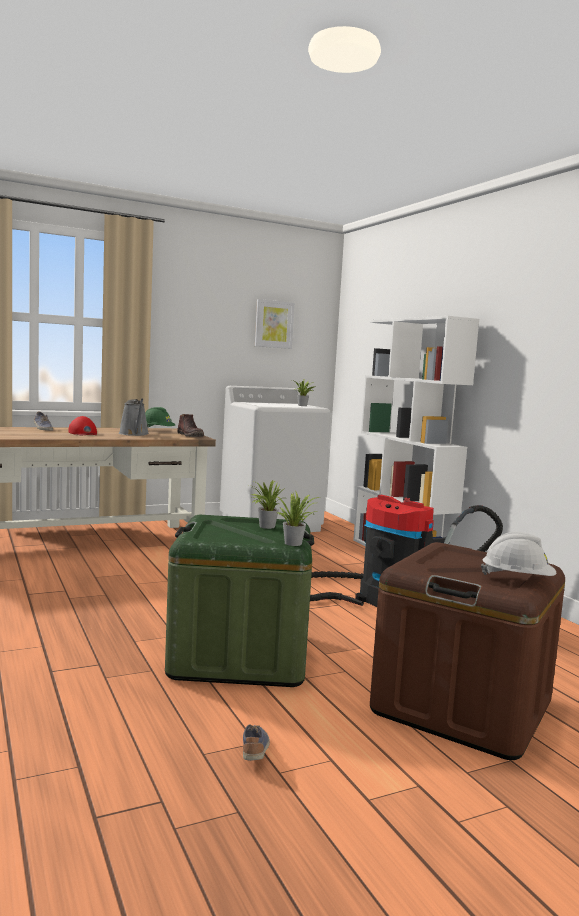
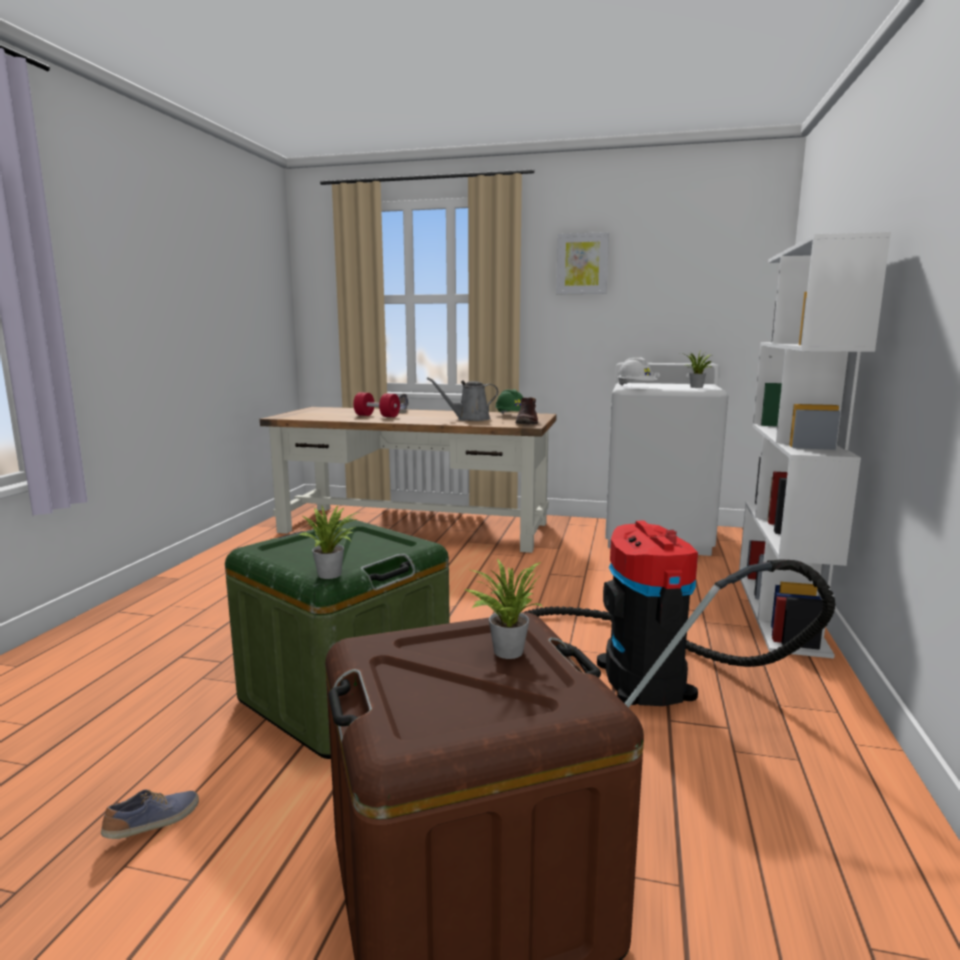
camera: 40 degrees right, 5 degrees up
red cap [68,416,97,435] -> none
grey watering can [119,398,149,436] -> grey watering can turned 60 degrees clockwise [427,377,498,421]
potted plant [249,480,285,529] -> potted plant moved to [464,559,543,659]
picture [255,299,294,349] -> picture moved to [556,232,609,294]
white hard hat [481,532,556,576] -> white hard hat moved to [617,358,657,386]
none -> red dumbbell [354,392,400,417]

